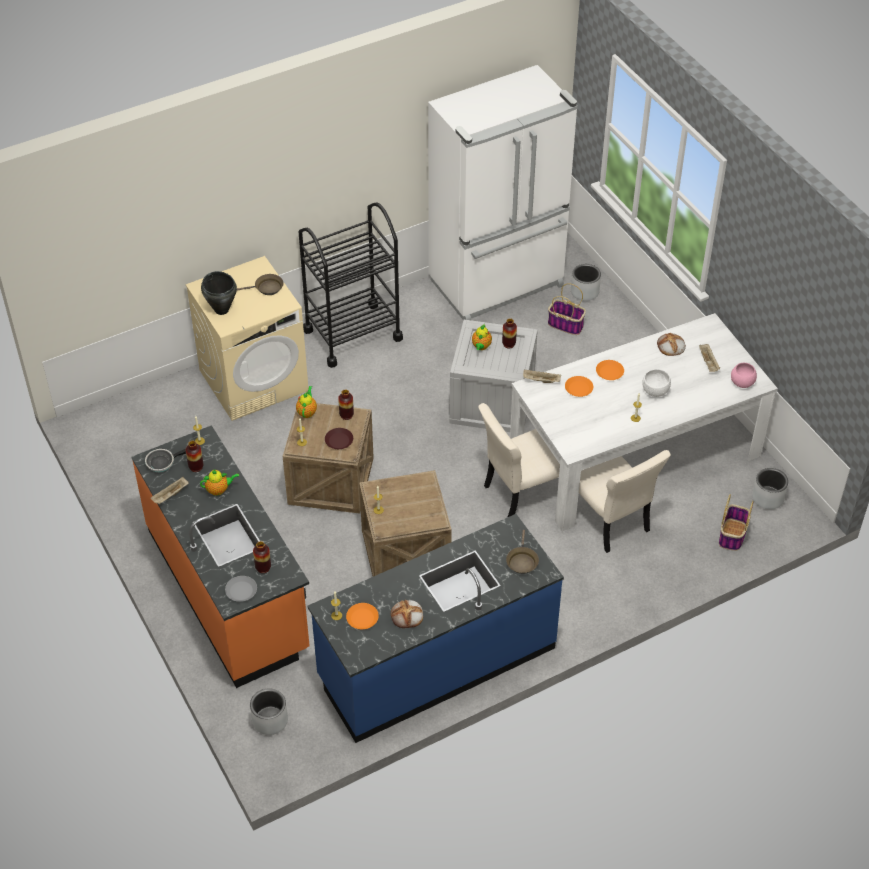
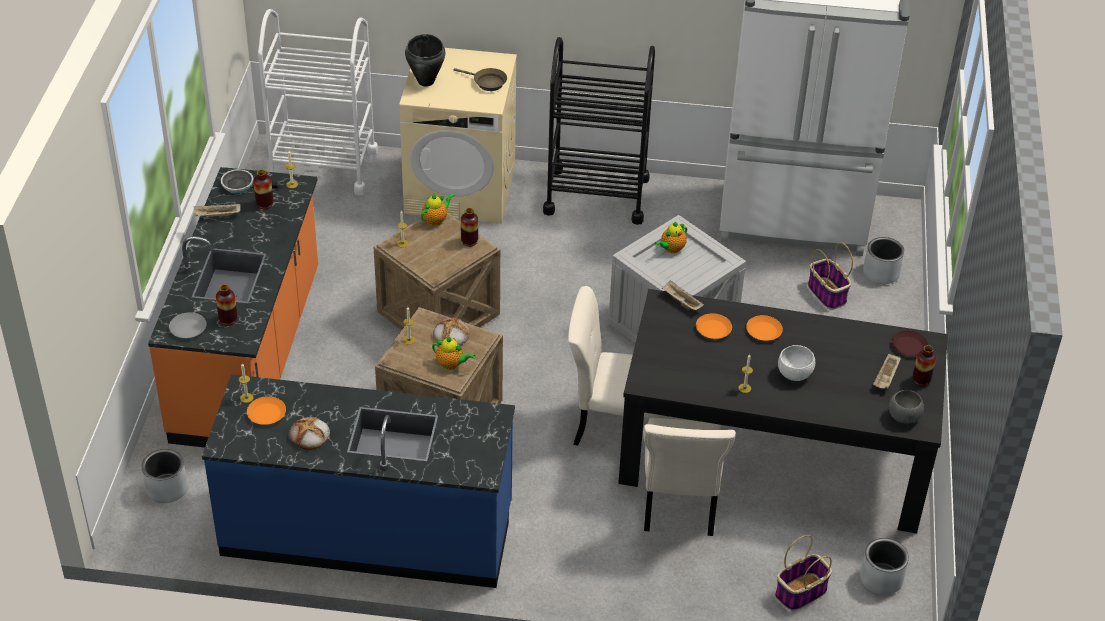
camera: 35 degrees right, 5 degrees down
teapot [200,470,239,496] -> teapot moved to [432,337,476,370]
brown plate [325,428,353,449] -> brown plate moved to [892,330,929,356]
vase [502,319,517,348] -> vase moved to [912,345,936,386]
brown frying pan [506,530,539,574] -> none
white dining table [510,313,778,531] -> black dining table [618,289,948,533]
bread [657,333,686,356] -> bread moved to [433,318,470,346]
pink bowl [731,363,757,388] -> grey bowl [889,390,924,423]
none -> white cart [258,9,378,195]

